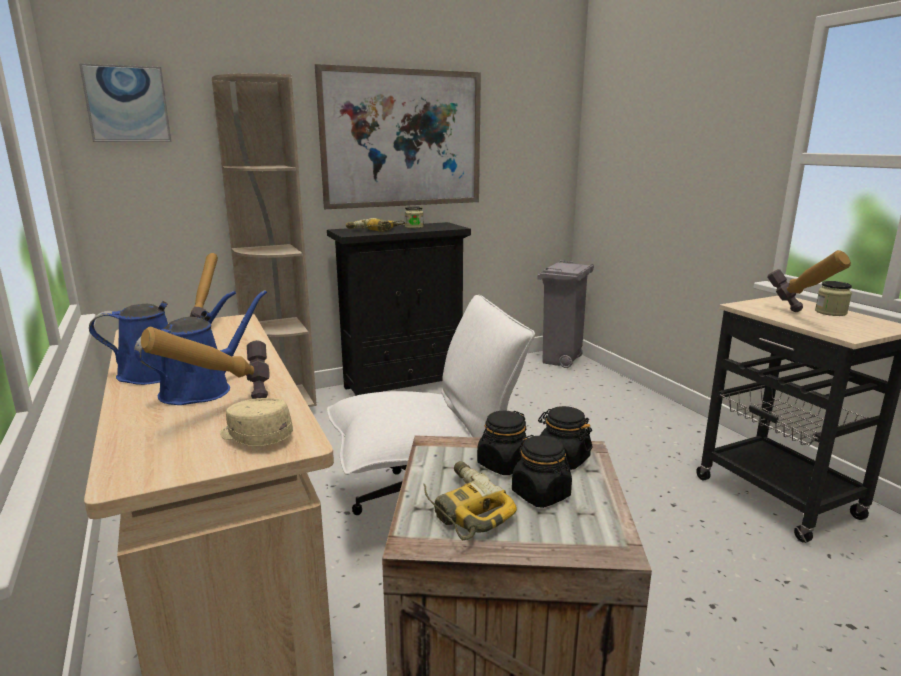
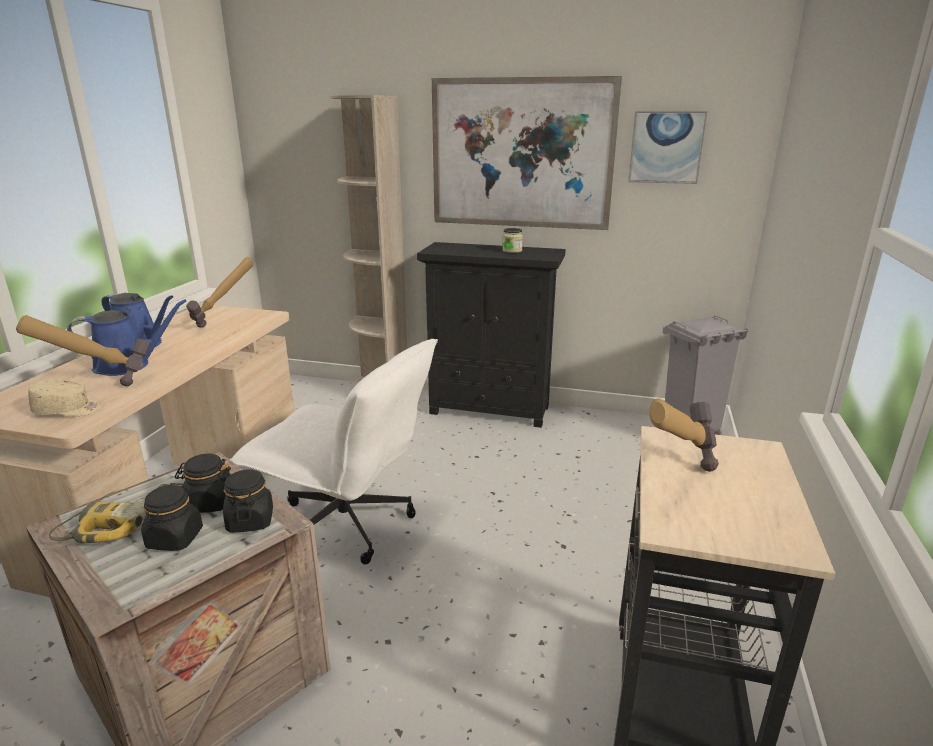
camera: 40 degrees right, 5 degrees up
picture [79,63,172,142] -> picture moved to [628,111,707,184]
beige cap [220,398,293,446] -> beige cap turned 105 degrees clockwise [28,379,101,416]
power drill [346,218,405,232] -> none
jar [815,281,852,316] -> none

